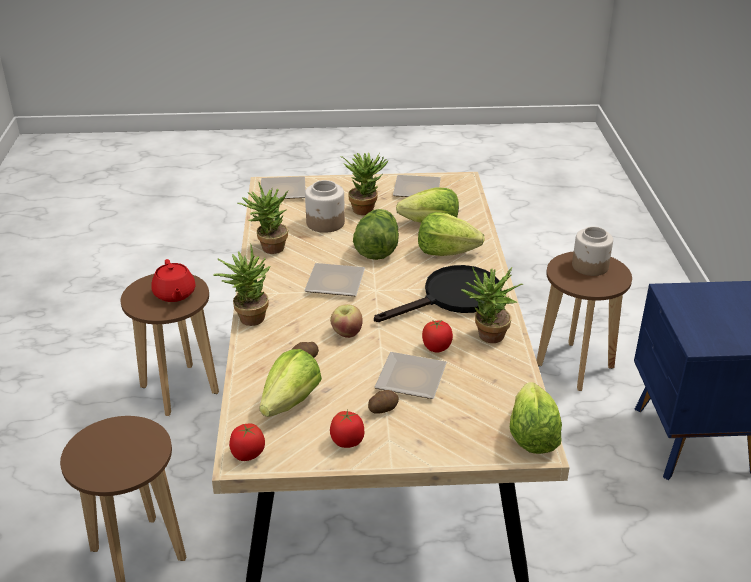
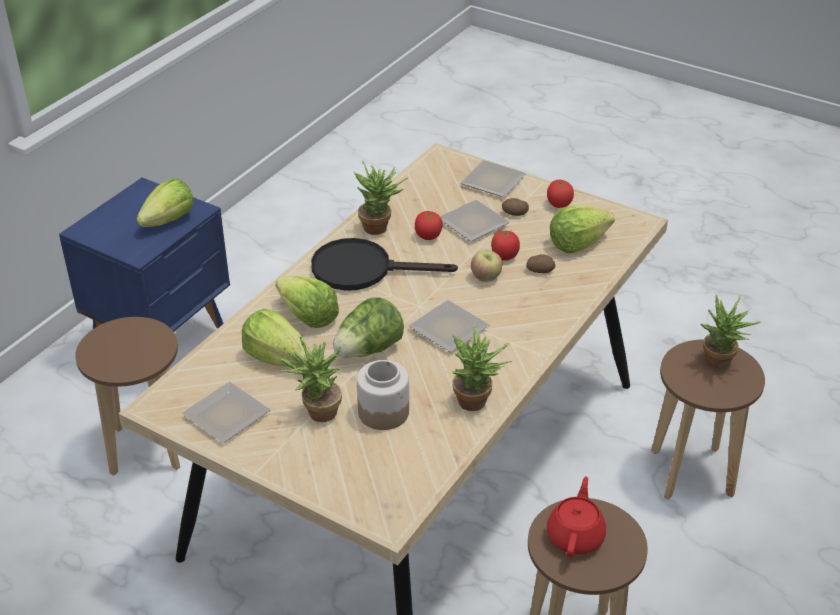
camera: 145 degrees left, 5 degrees up
potted plant [214,244,270,326] -> potted plant moved to [700,295,761,369]
tomato [229,424,265,461] -> tomato moved to [491,229,520,261]
plate [261,176,306,199] -> plate moved to [461,160,527,197]
lettuce [510,382,562,454] -> lettuce moved to [137,179,194,227]
jar [572,227,613,276] -> none

